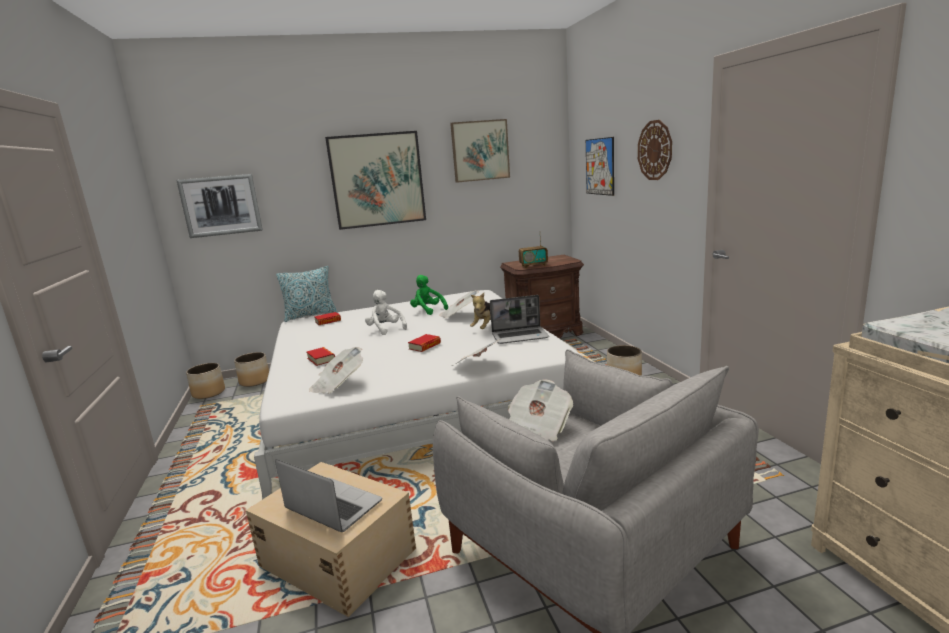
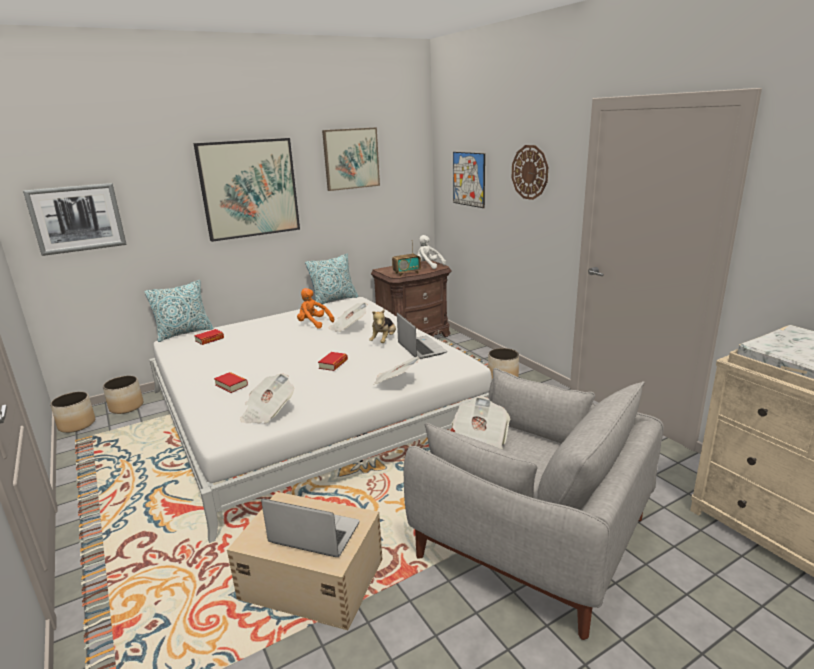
camera: 15 degrees left, 5 degrees up
white plush toy [365,290,407,335] -> white plush toy moved to [417,235,446,269]
green plush toy [410,275,448,315] -> orange plush toy [297,288,334,328]
laptop [490,295,549,344] -> laptop turned 90 degrees counterclockwise [397,313,447,359]
none -> pillow [305,253,358,307]

